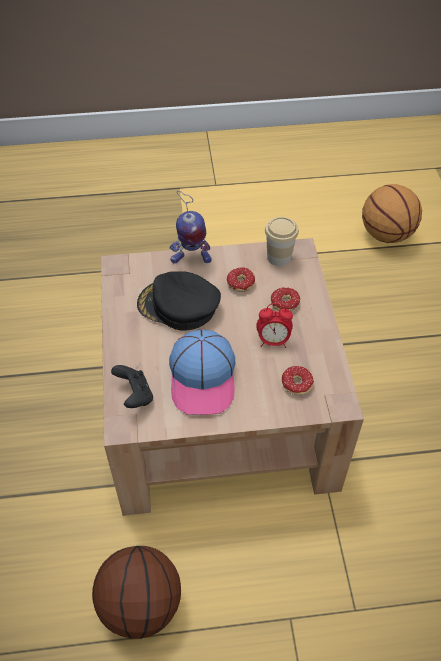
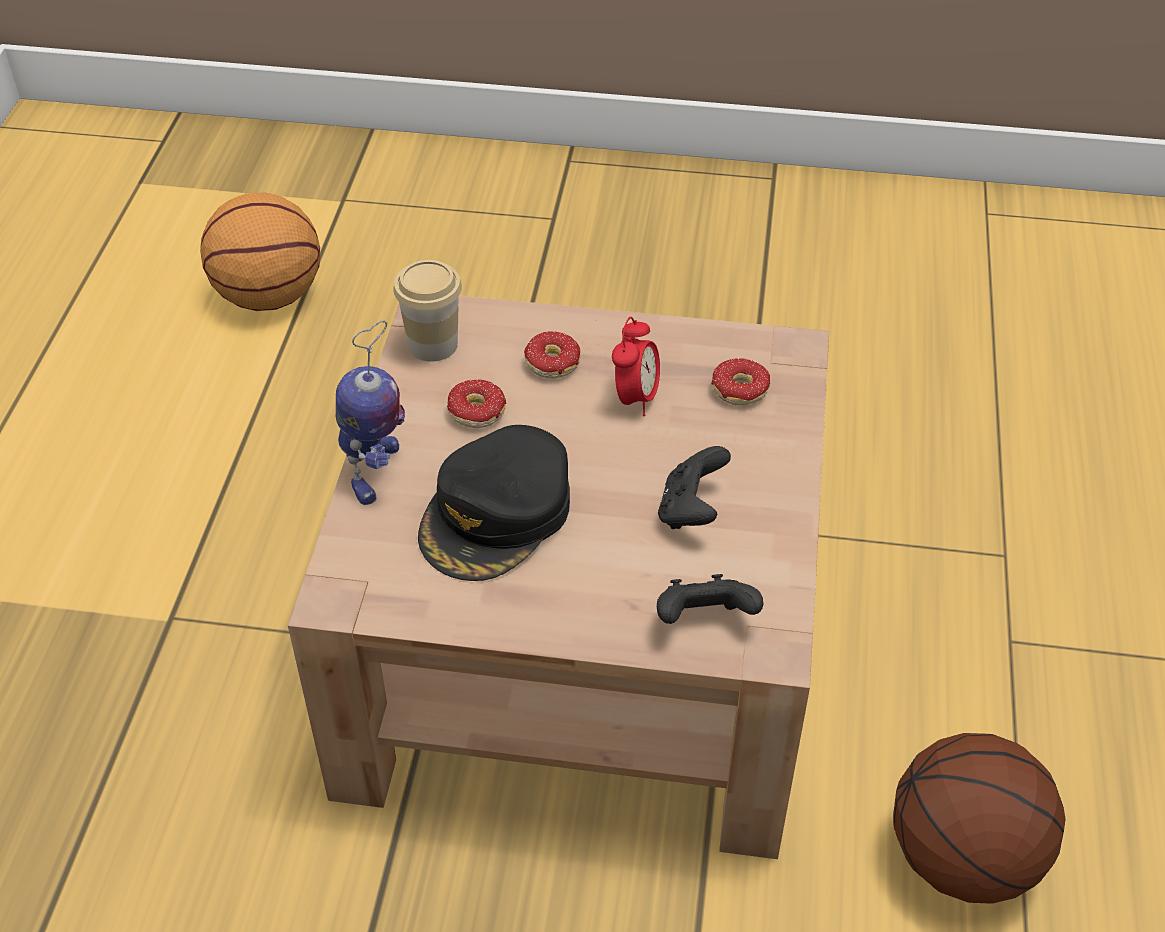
camera: 75 degrees left, 5 degrees down
cap [169,329,235,415] -> black game controller [658,446,731,529]

